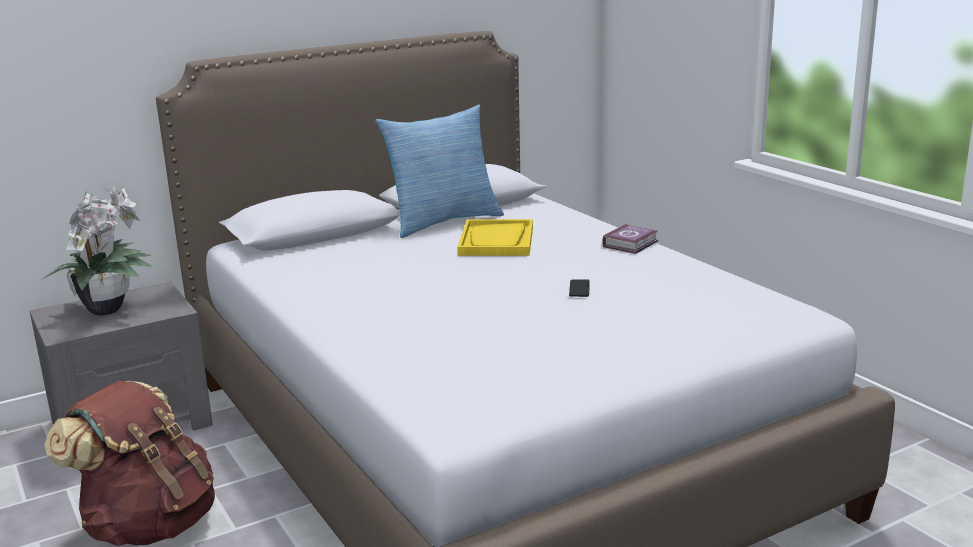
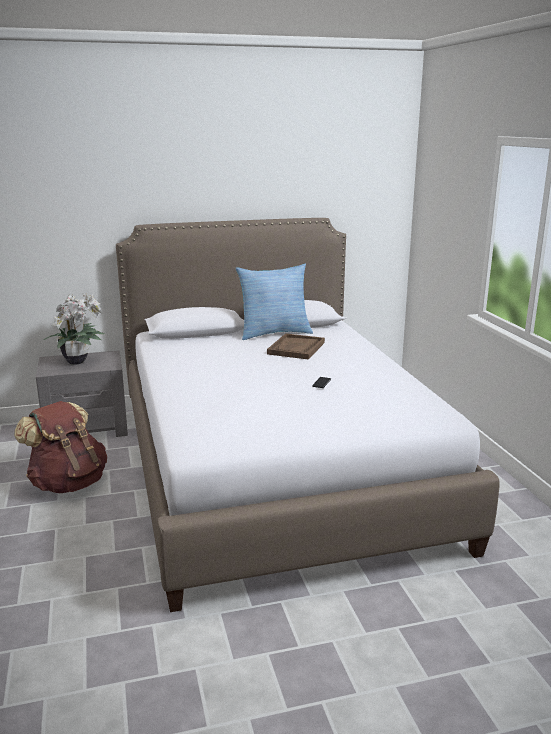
camera: 15 degrees right, 0 degrees up
yellow tray [458,219,533,256] -> brown tray [267,333,325,360]
book [602,224,658,254] -> none

